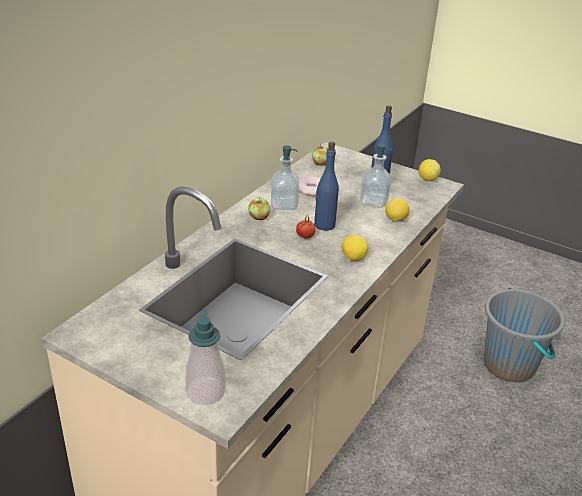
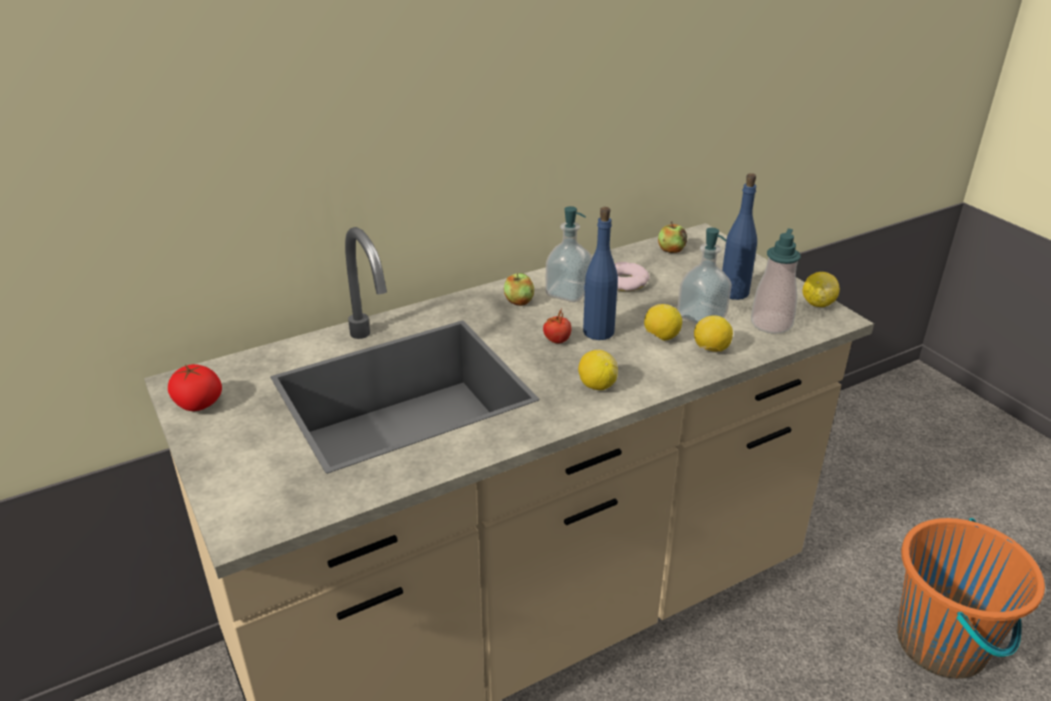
camera: 30 degrees right, 0 degrees up
soap dispenser [185,310,226,405] -> soap dispenser moved to [751,228,801,334]
grey bucket [484,287,565,382] -> orange bucket [897,518,1045,679]
none -> tomato [168,364,222,411]
none -> lemon [644,304,682,341]

